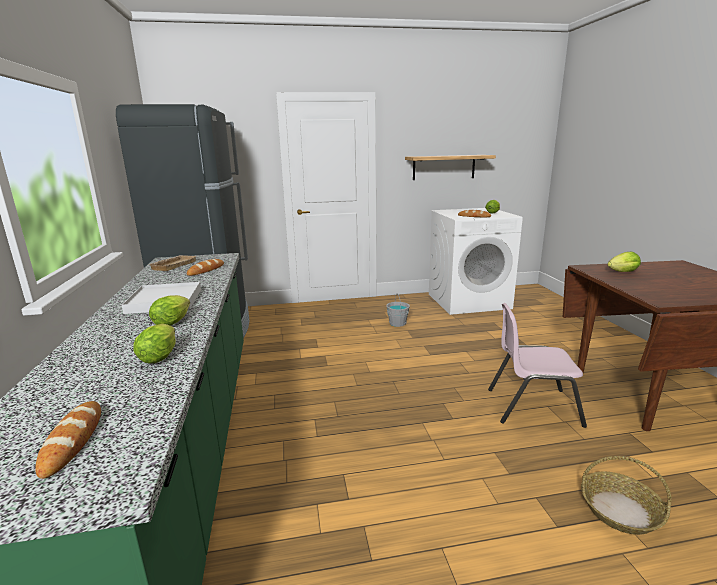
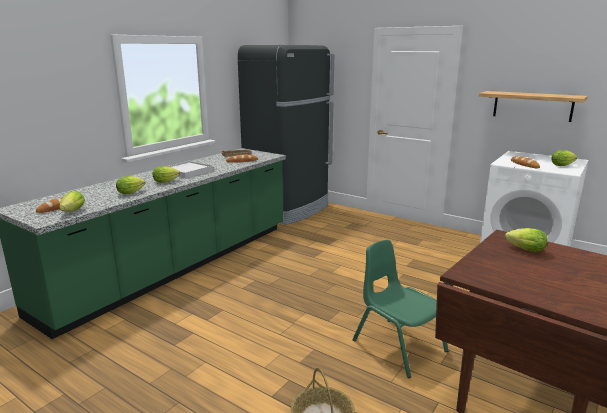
camera: 45 degrees right, 0 degrees up
grey bucket [386,294,410,327] -> none
pink chair [488,303,587,428] -> green chair [353,240,448,378]
none -> lettuce [60,191,85,212]

